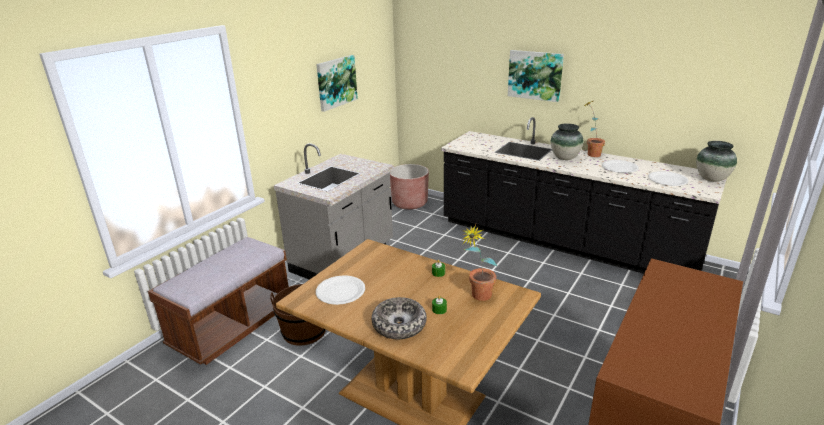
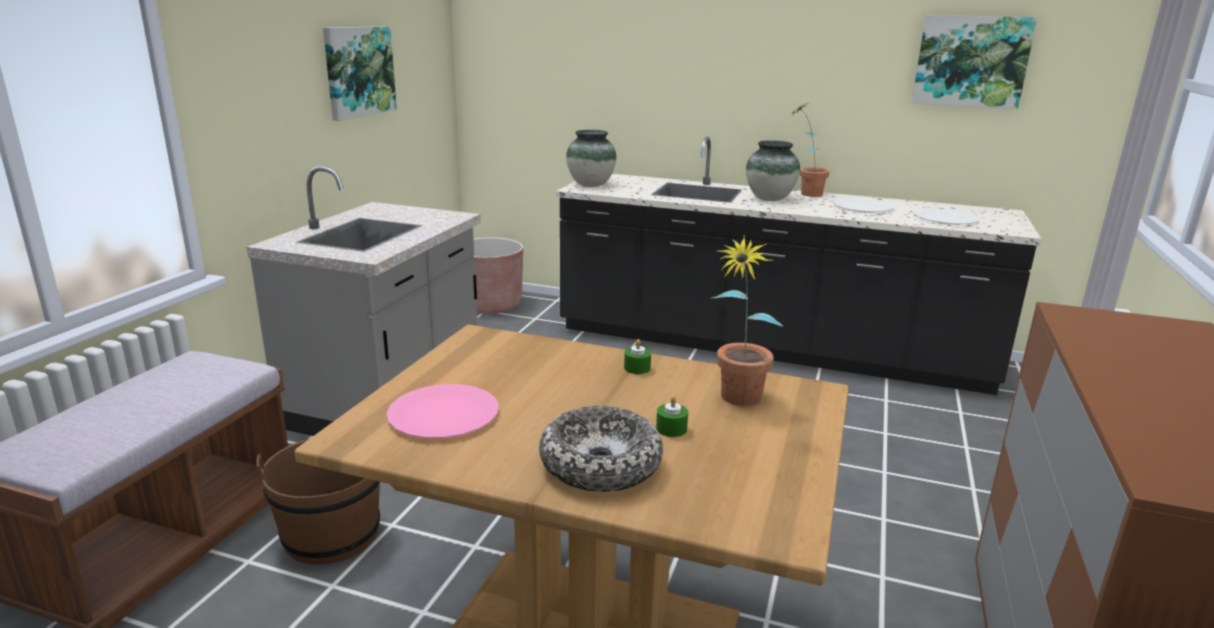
camera: 15 degrees left, 5 degrees down
white plate [316,275,365,305] -> pink plate [386,384,499,439]
picture [508,50,564,102] -> picture moved to [912,15,1037,109]
vase [696,141,737,182] -> vase moved to [566,130,616,187]

